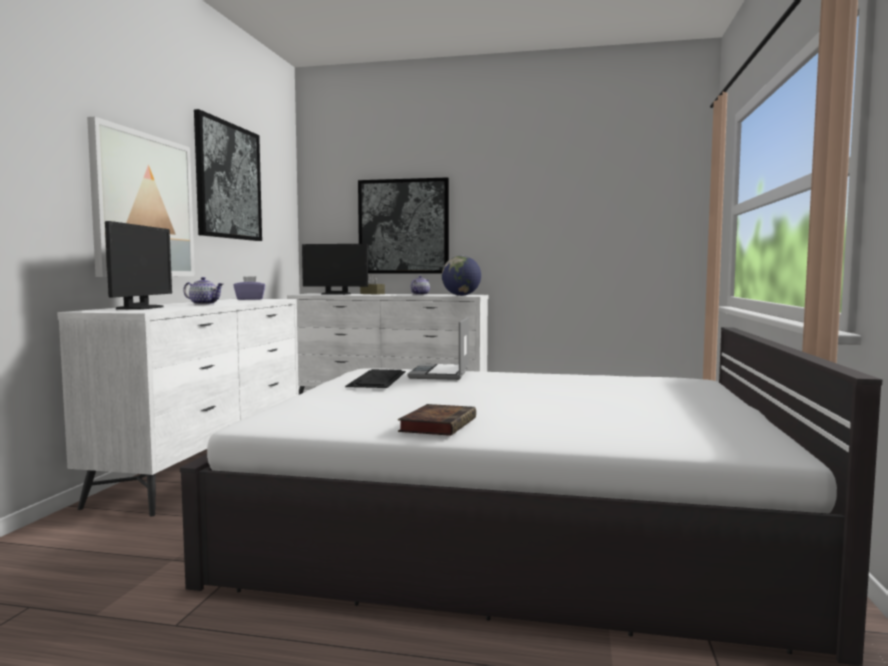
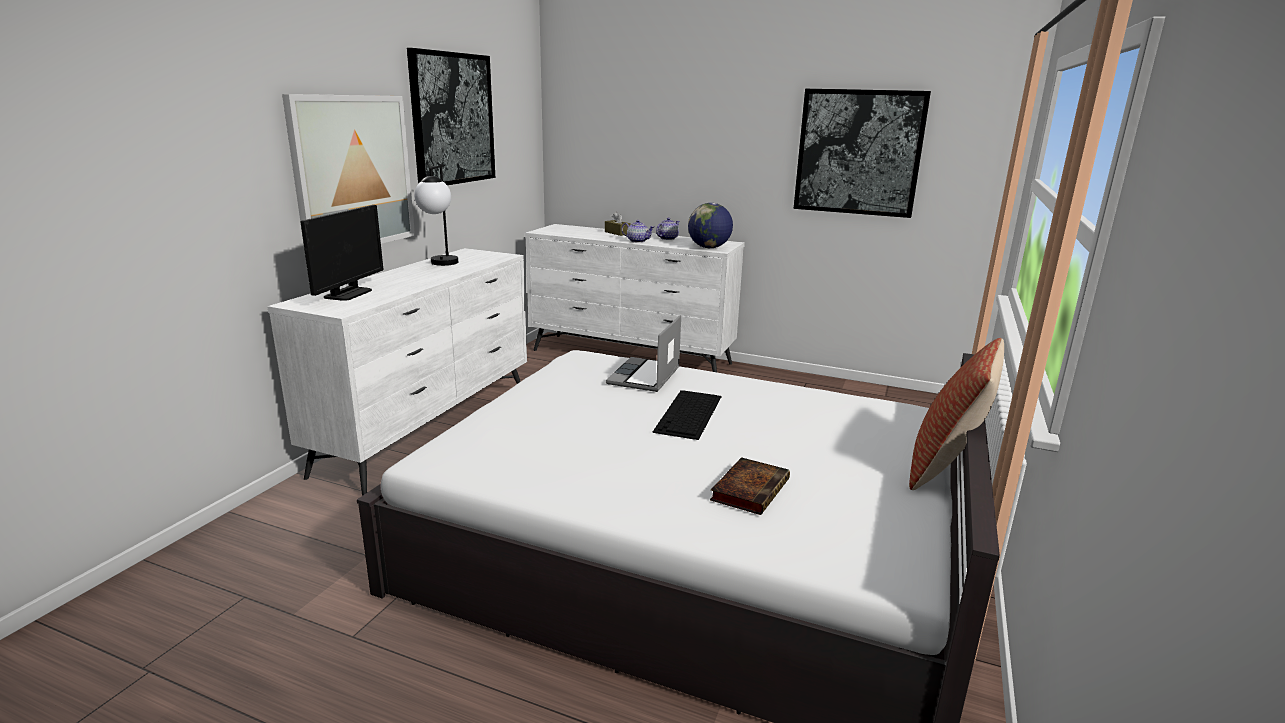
camera: 10 degrees right, 15 degrees up
teapot [183,277,223,305] -> teapot moved to [621,220,654,243]
purple tissue box [233,276,265,300] -> none
monitor [302,244,368,295] -> none
keyboard [345,369,406,388] -> keyboard moved to [652,390,721,440]
picture [358,177,449,274] -> picture moved to [794,89,931,218]
book [398,404,476,436] -> book moved to [710,457,790,515]
none -> table lamp [414,164,458,266]
none -> pillow [909,338,1004,490]

